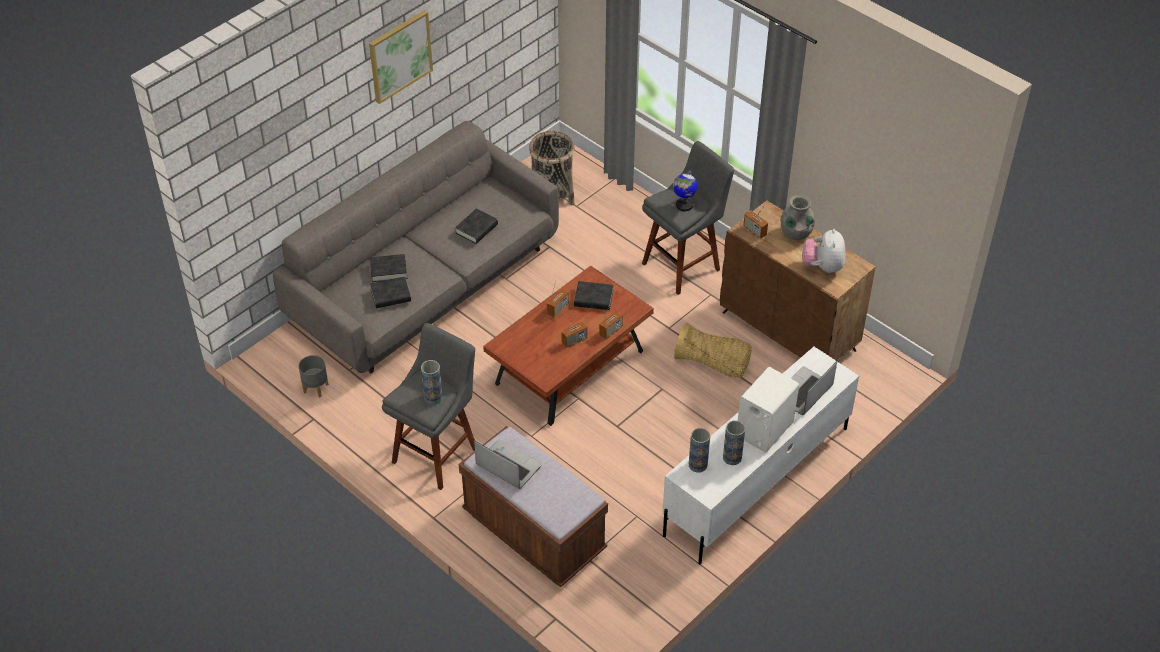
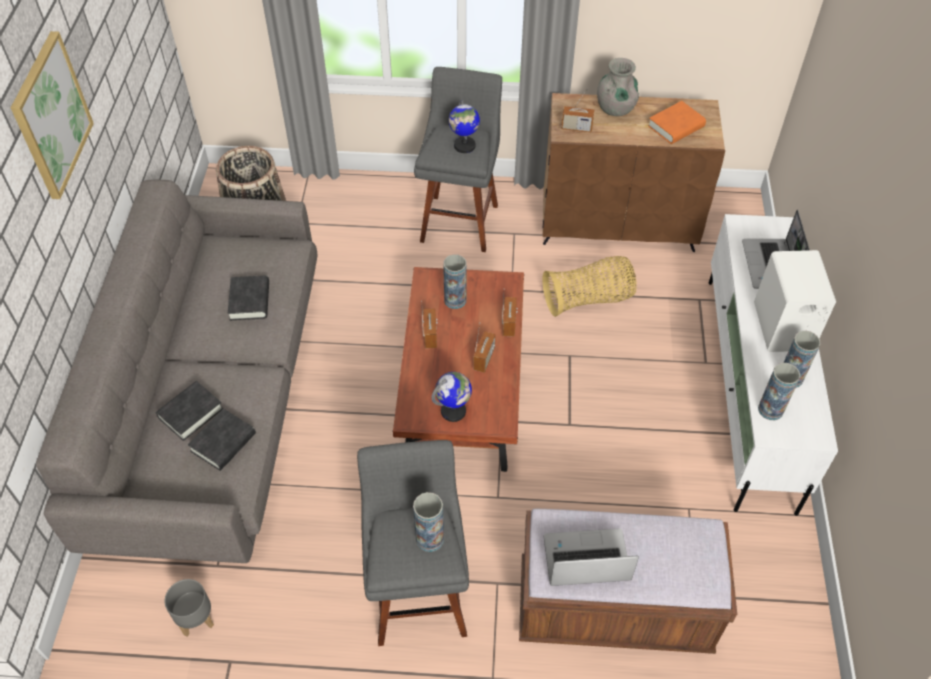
camera: 40 degrees left, 5 degrees up
black book [574,281,613,310] -> vase [443,254,467,309]
plush toy [802,229,846,273] -> orange book [648,101,706,144]
none -> globe [432,372,472,422]

